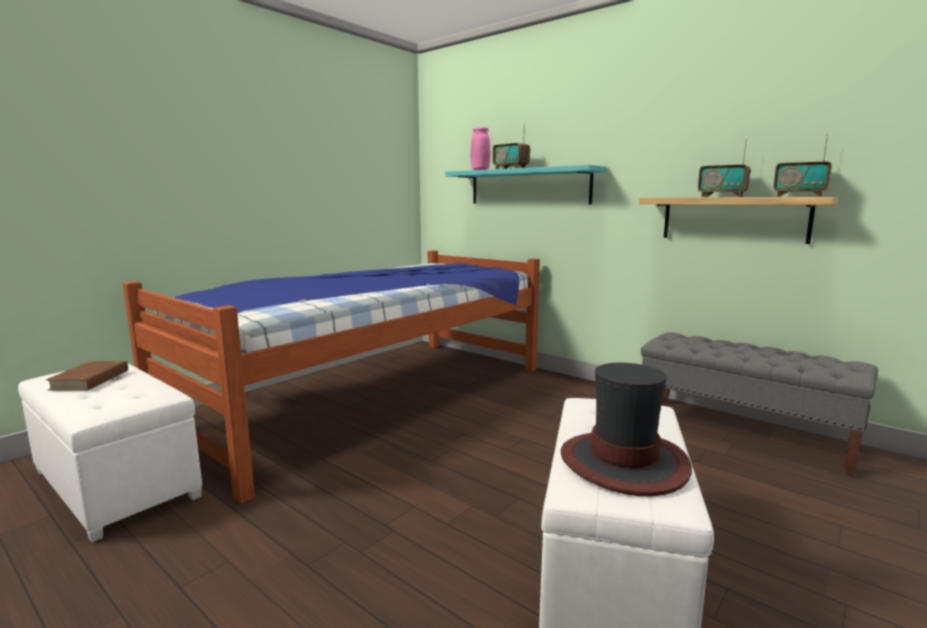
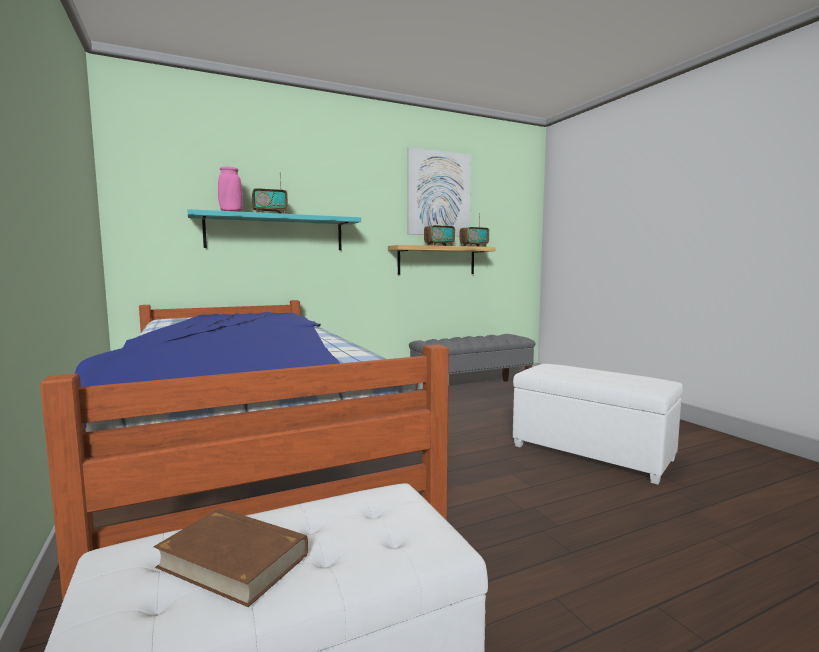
camera: 65 degrees left, 5 degrees down
hat [561,363,692,496] -> none
none -> picture [407,147,471,236]

